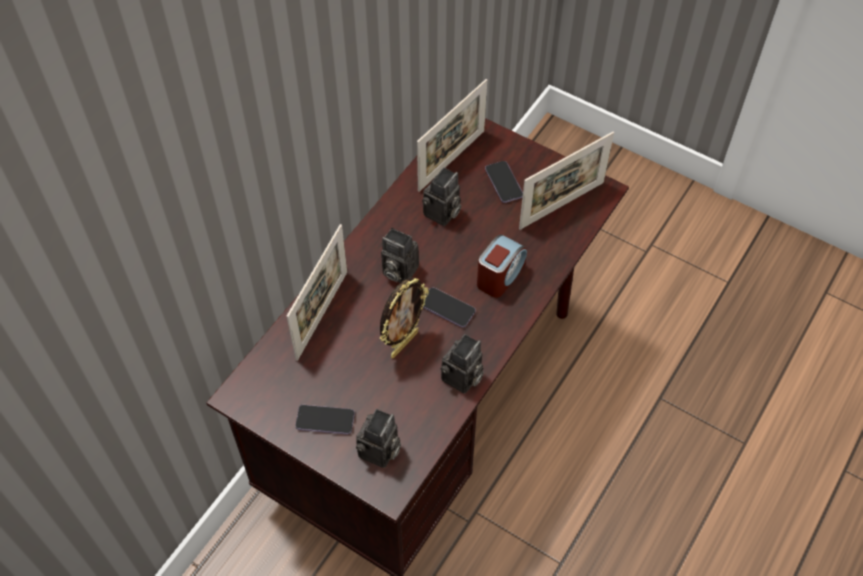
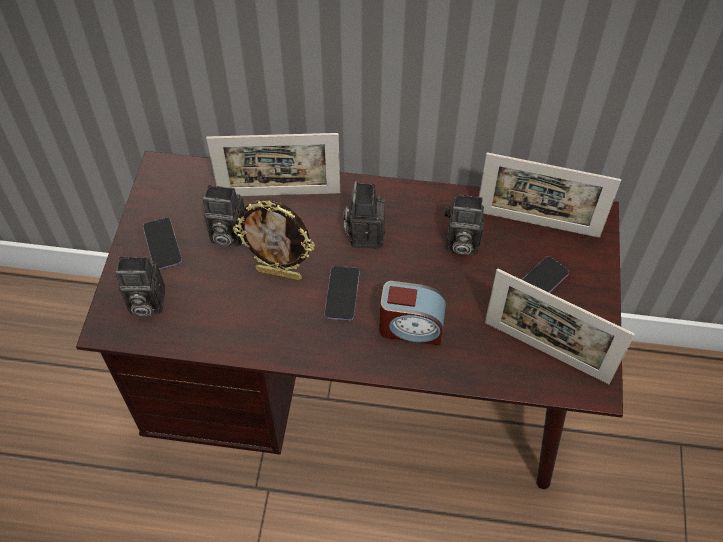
camera: 65 degrees right, 0 degrees up
camera [441,334,484,394] -> camera moved to [203,185,244,246]

